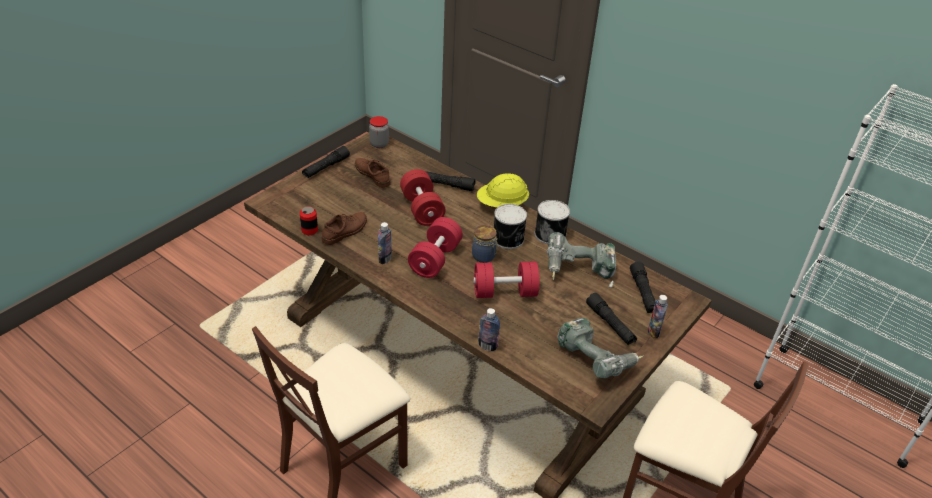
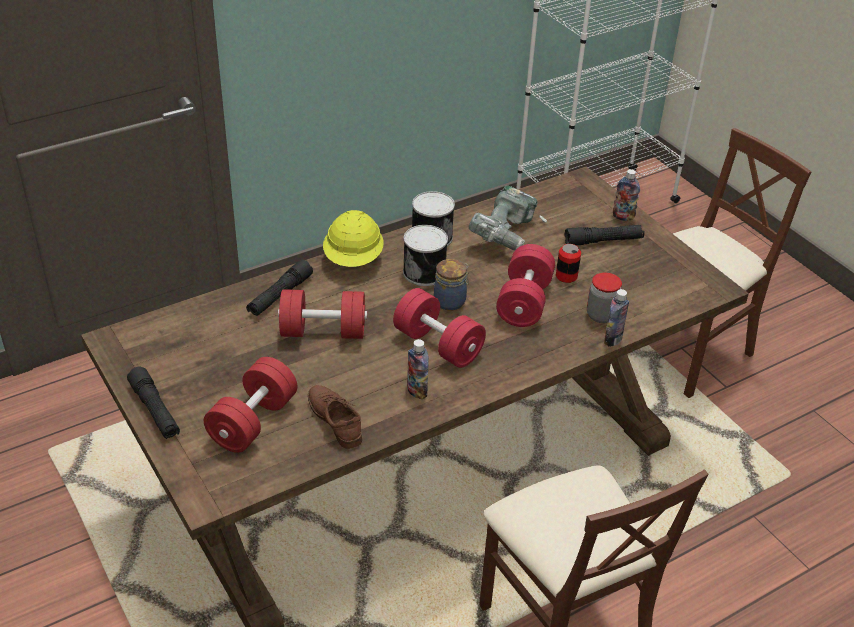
camera: 70 degrees left, 0 degrees up
can [300,206,318,235] -> can moved to [556,244,581,283]
brown shoe [355,158,391,188] -> none
jar [369,116,389,148] -> jar moved to [587,273,622,323]
power drill [557,318,643,378] -> none
black flashlight [630,261,655,313] -> none
none -> red dumbbell [204,357,297,453]

